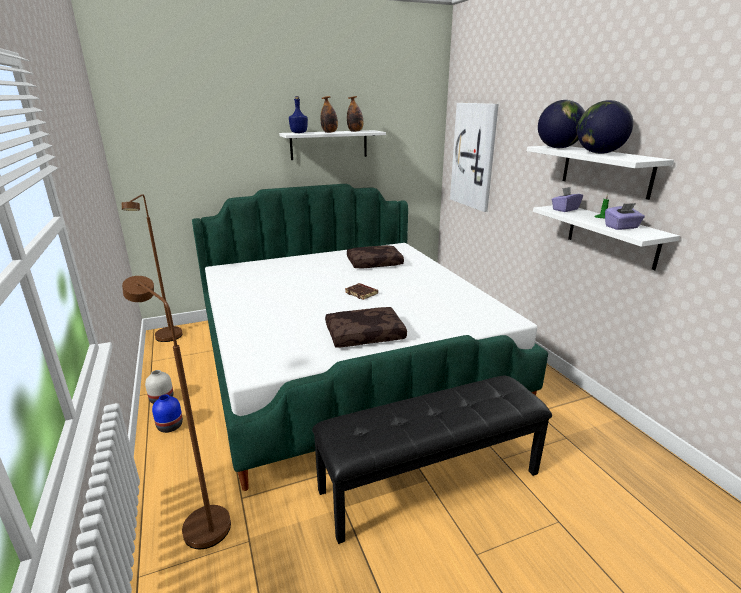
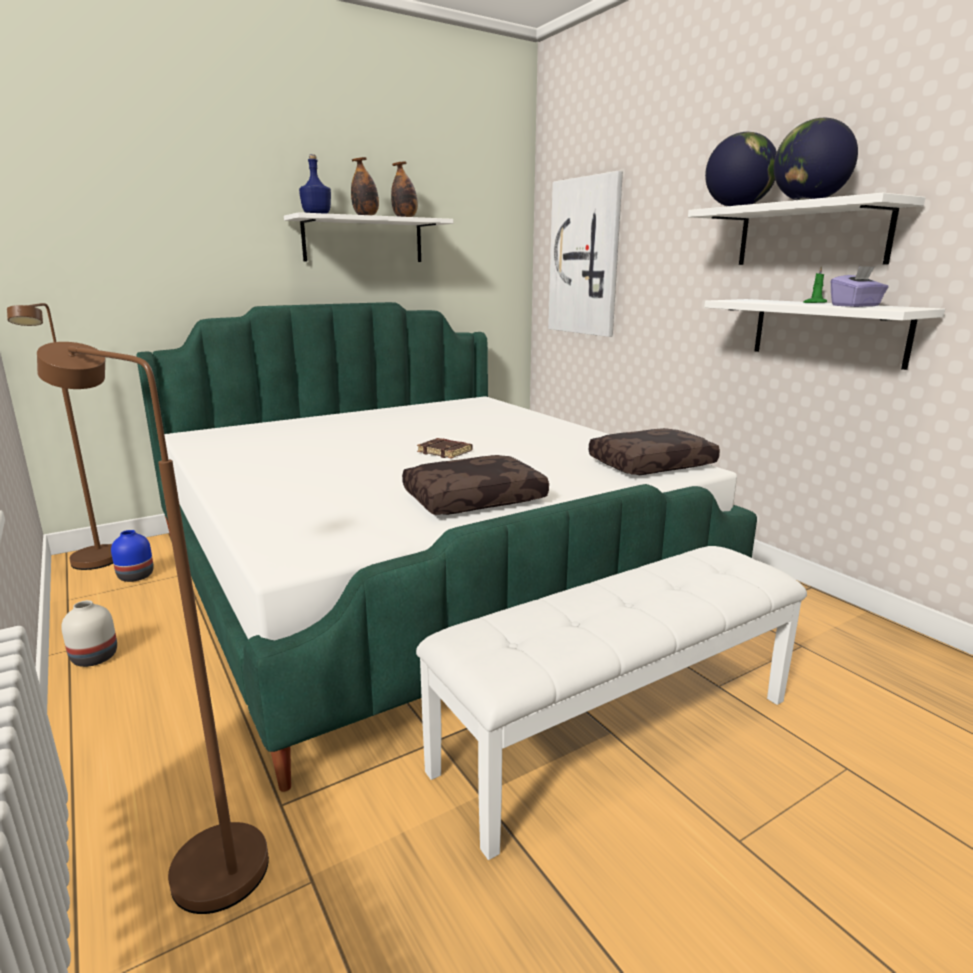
camera: 10 degrees left, 5 degrees down
blue vase [152,394,183,433] -> blue vase moved to [111,530,154,582]
black bench [312,376,552,544] -> white bench [416,546,807,860]
brown pillow [347,245,404,269] -> brown pillow moved to [589,428,720,475]
purple tissue box [552,187,583,212] -> none

